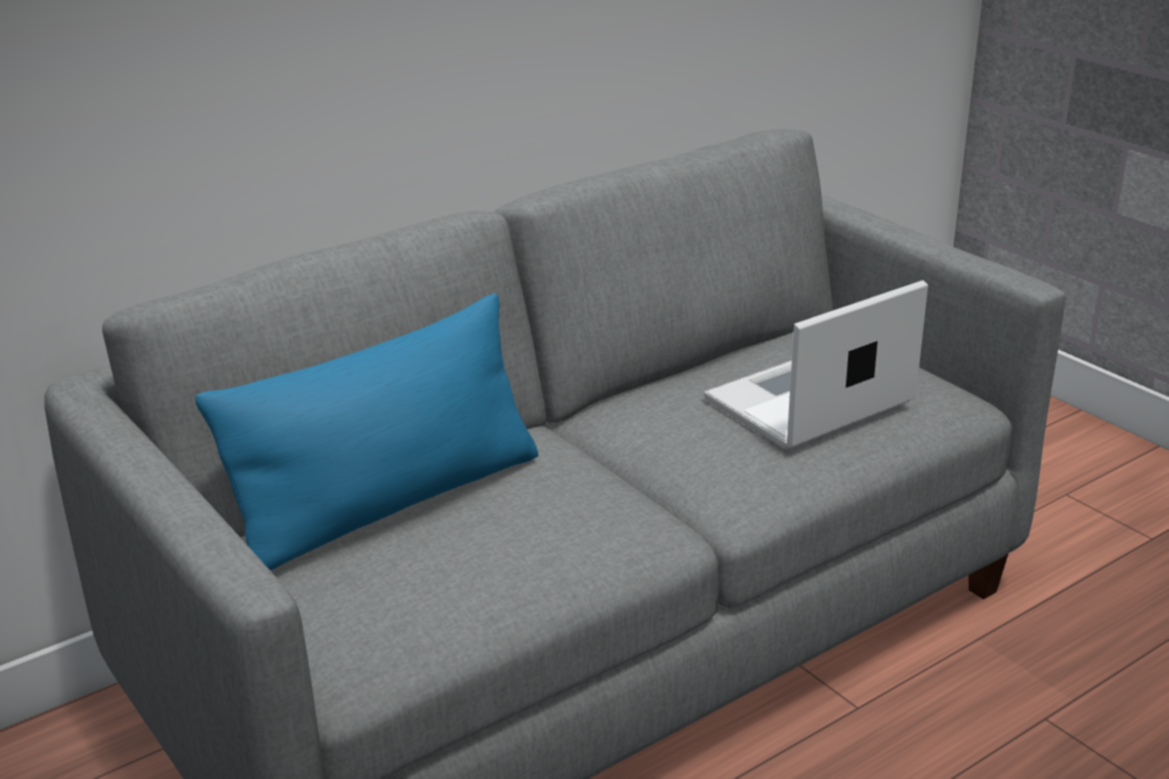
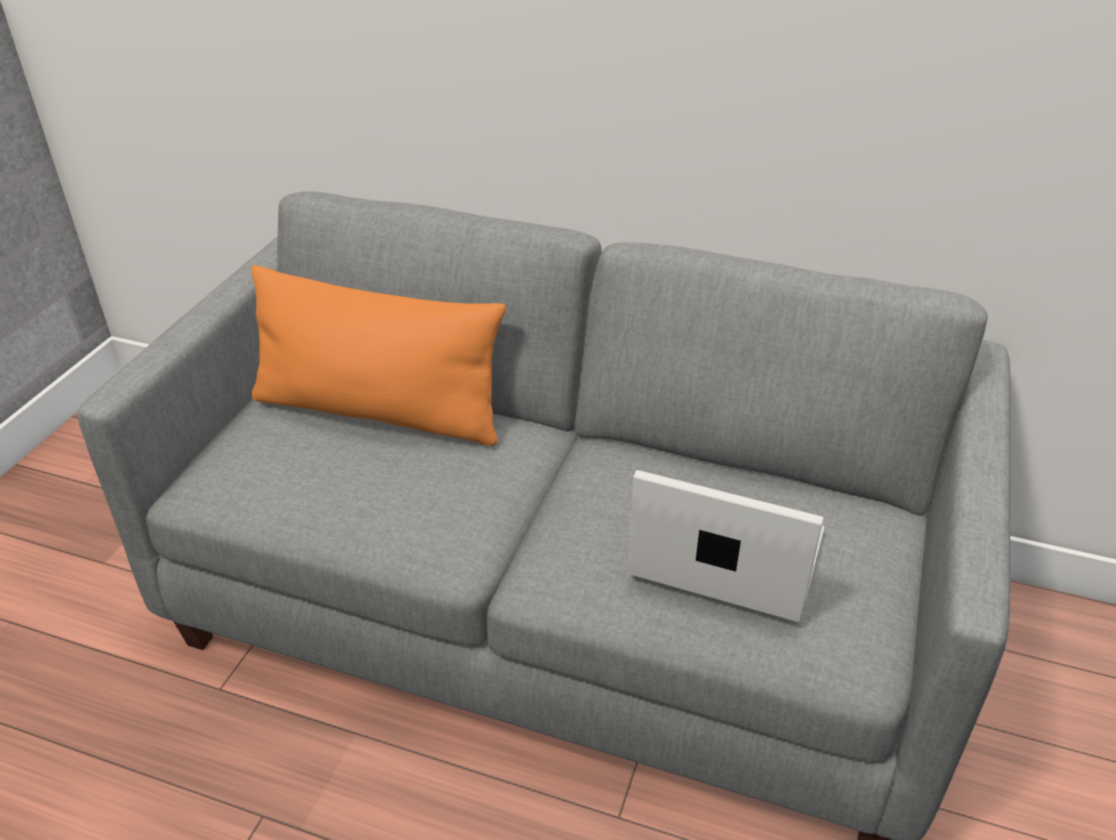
camera: 55 degrees right, 10 degrees up
blue pillow [195,293,538,571] -> orange pillow [251,265,506,446]

